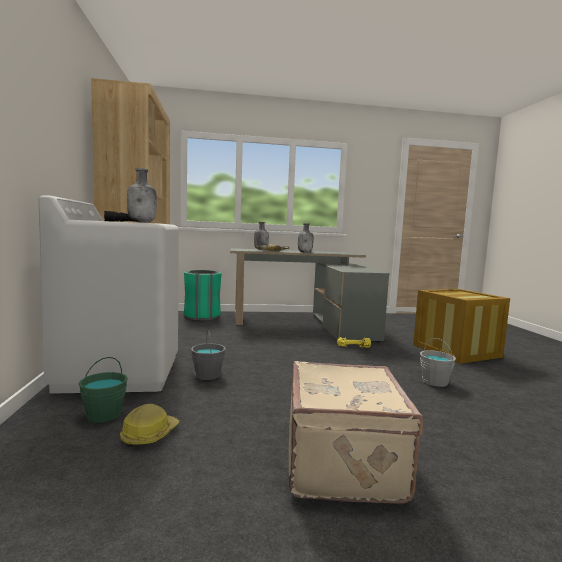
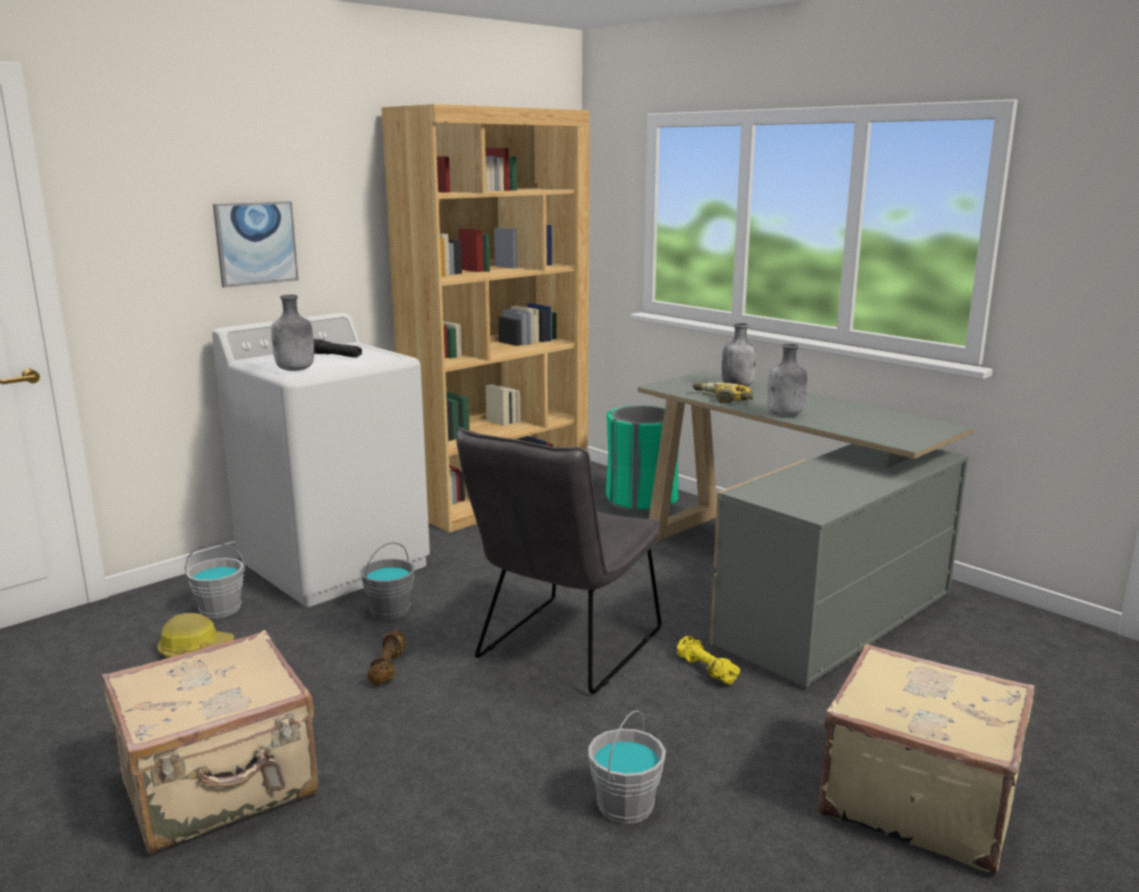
camera: 55 degrees right, 10 degrees up
green bucket [79,357,128,423] -> grey bucket [185,543,245,618]
crate [413,289,510,364] -> beige suitcase [818,644,1035,874]
none -> picture [213,201,299,288]
none -> brown dumbbell [367,629,406,685]
none -> grey chair [456,427,661,694]

